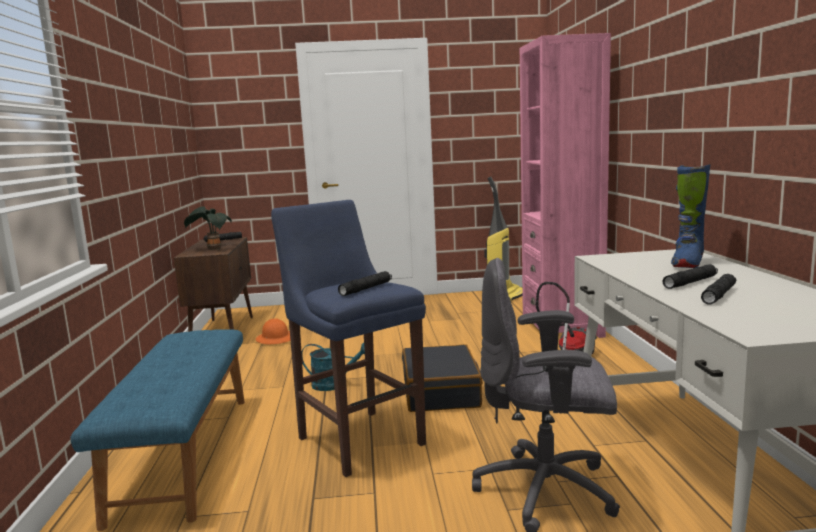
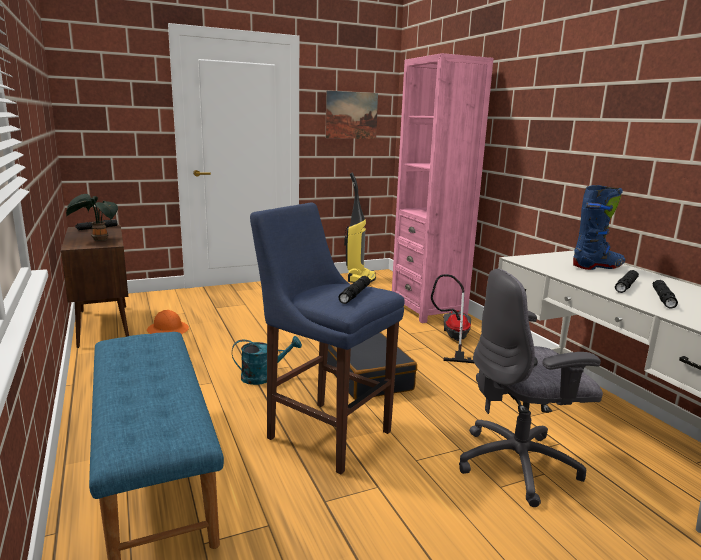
camera: 20 degrees left, 5 degrees up
blue boot [671,164,710,268] -> blue boot turned 120 degrees counterclockwise [573,185,625,270]
none -> picture [325,91,378,139]

